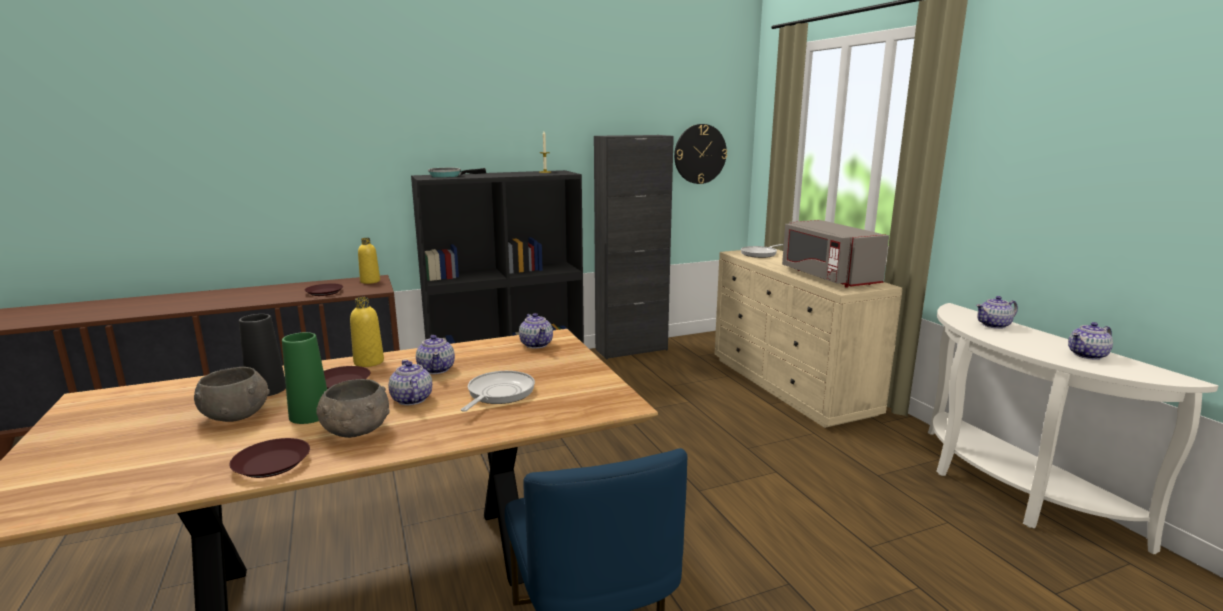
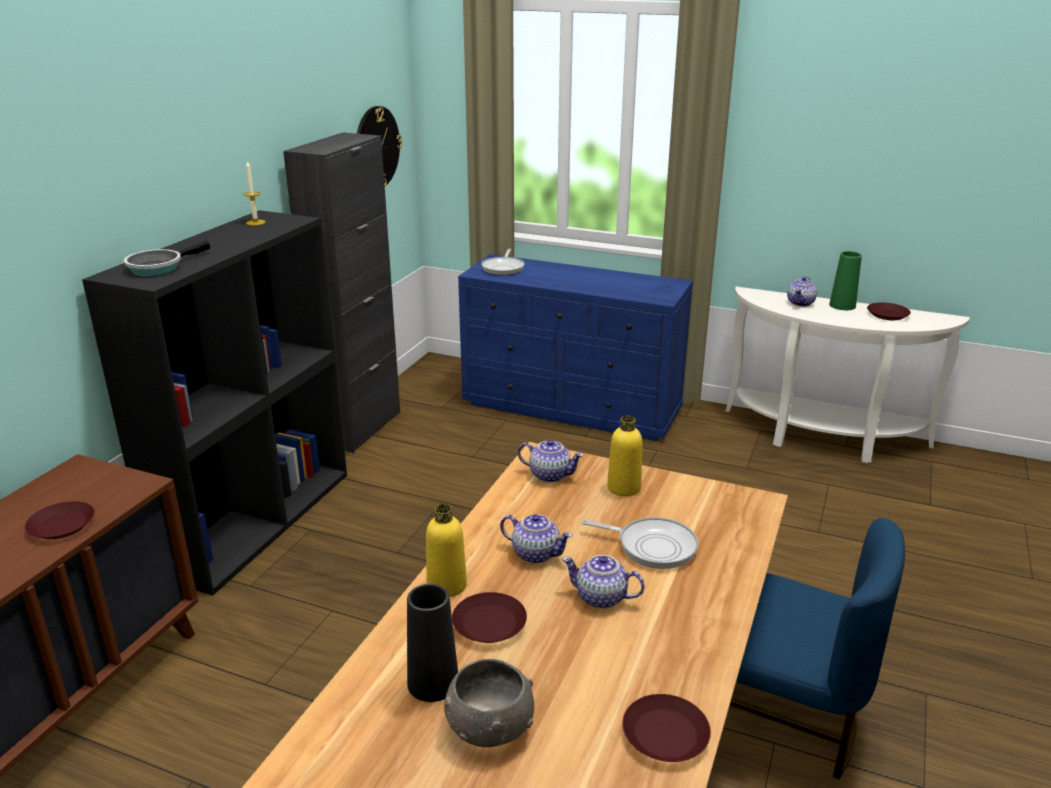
camera: 45 degrees left, 10 degrees up
green vase [282,332,327,424] -> green vase moved to [829,251,862,310]
grey bowl [316,379,390,438] -> none
yellow bottle [358,238,380,284] -> yellow bottle moved to [607,416,642,496]
frying pan [461,371,535,412] -> frying pan turned 135 degrees clockwise [581,517,698,569]
beige dresser [715,248,903,428] -> blue dresser [458,254,693,441]
grey microwave [782,220,889,288] -> none
teapot [1068,322,1113,360] -> brown plate [867,302,911,320]

